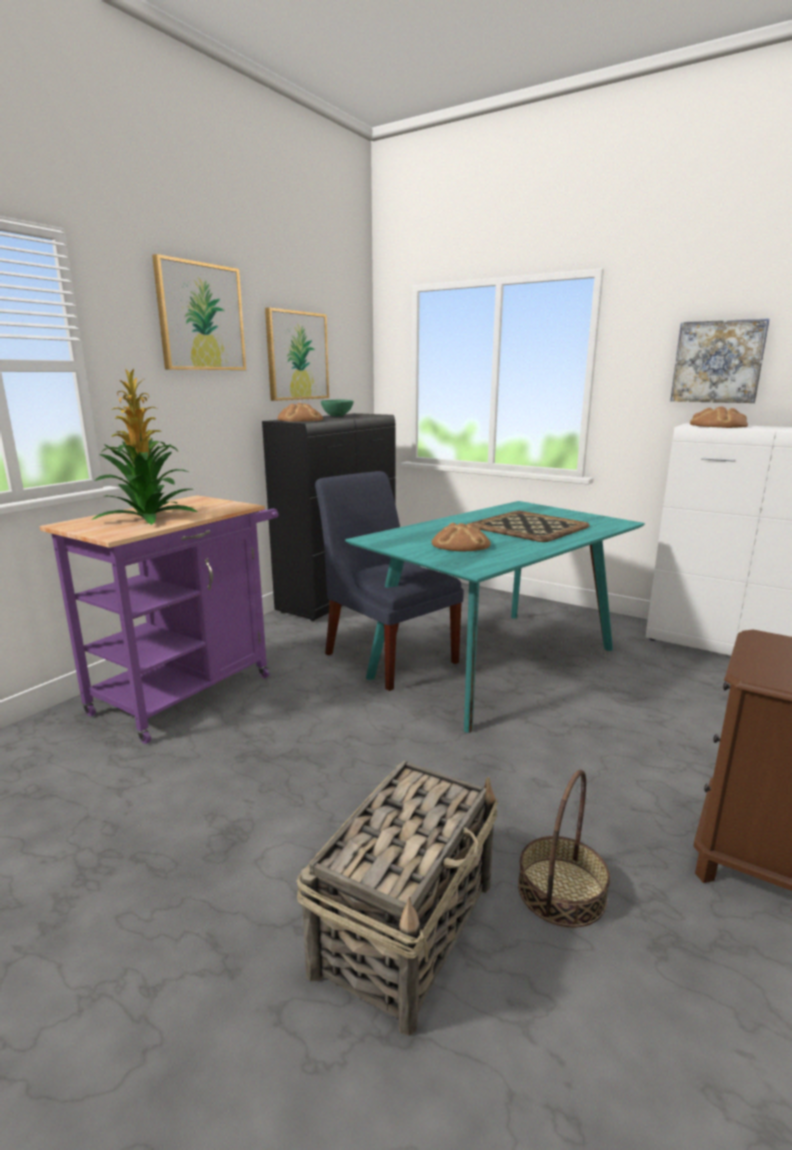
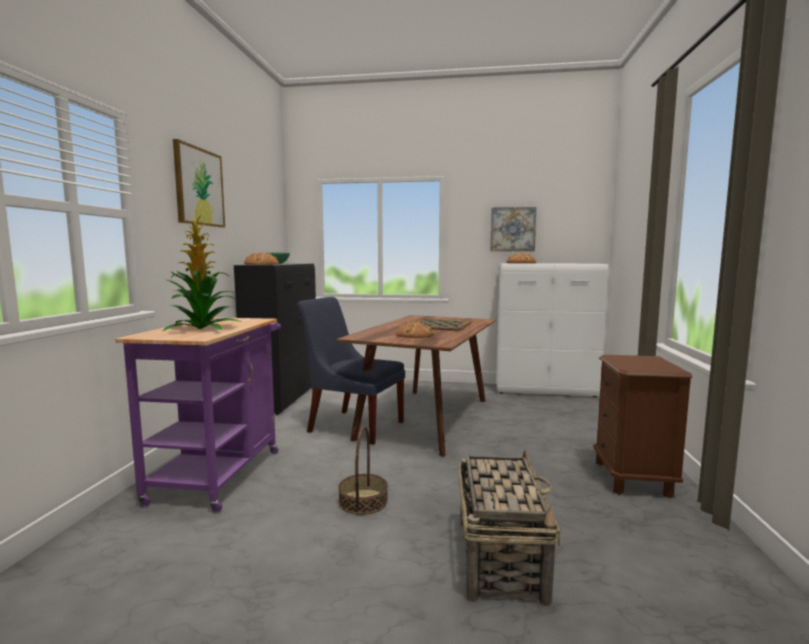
camera: 25 degrees left, 10 degrees down
picture [265,307,329,401] -> none
turquoise dining table [345,501,645,733] -> brown dining table [336,315,496,457]
basket [518,770,610,928] -> basket moved to [338,426,388,515]

